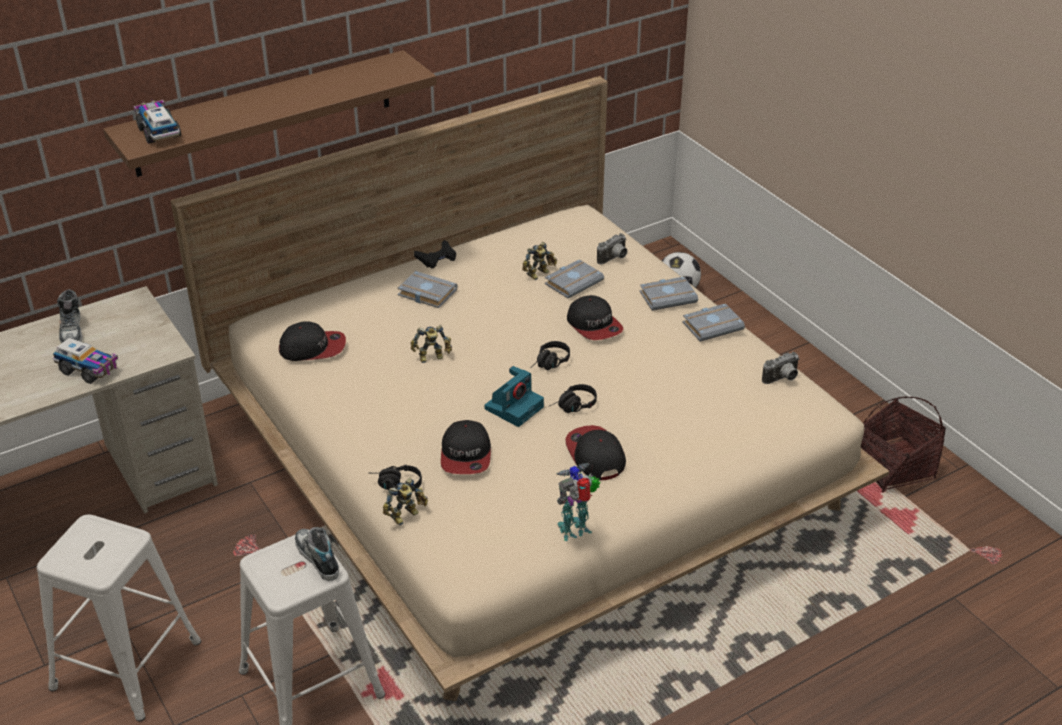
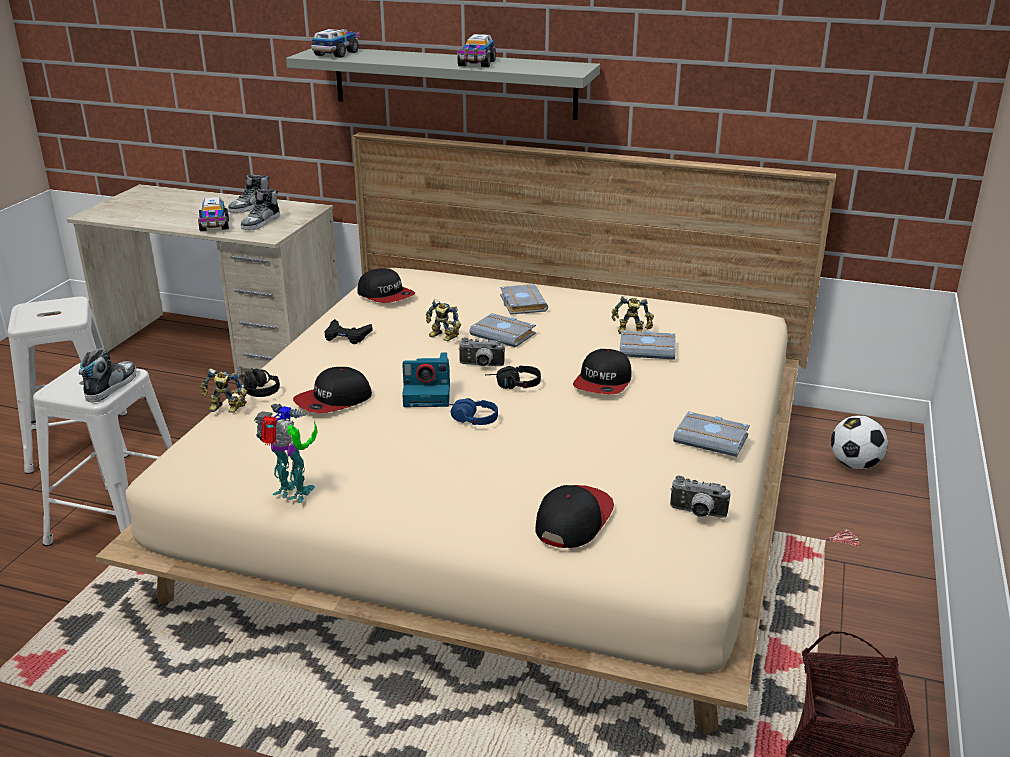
camera: 50 degrees right, 10 degrees down
brown shelf [103,50,437,177] -> grey shelf [286,48,600,120]
black game controller [414,240,456,268] -> black game controller moved to [324,319,373,344]
black headphones [550,384,597,413] -> blue headphones [443,398,498,425]
cap [566,425,626,480] -> cap moved to [535,485,614,548]
camera [597,233,627,264] -> camera moved to [458,338,505,367]
grey book [640,277,698,311] -> grey book moved to [469,313,536,348]
none -> shoe [241,189,280,230]
none -> toy truck [457,34,496,67]

